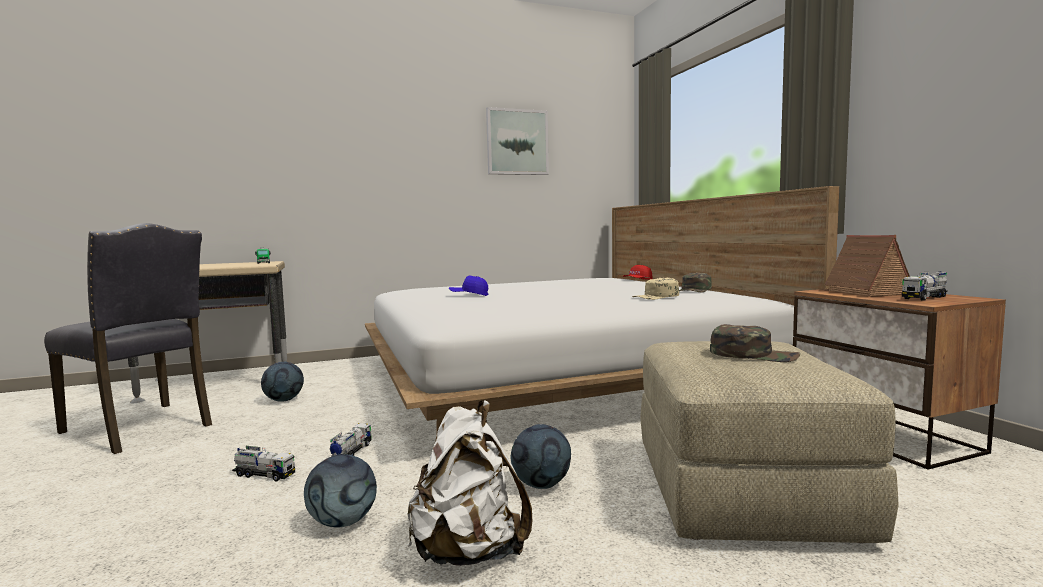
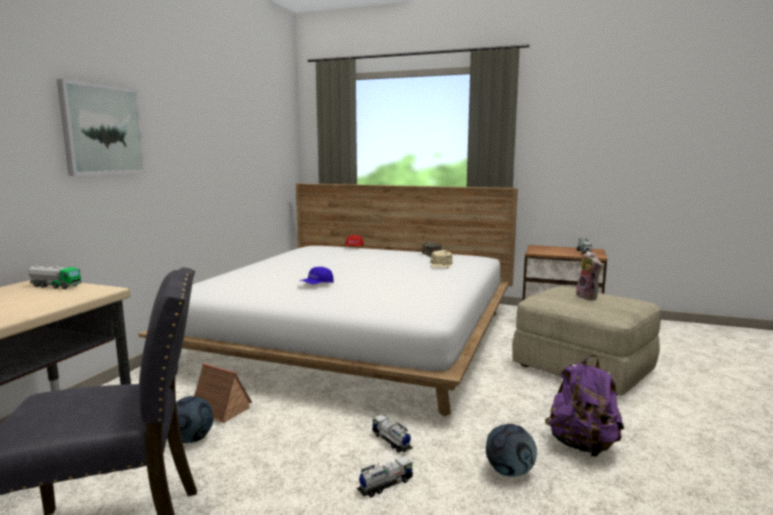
camera: 50 degrees left, 5 degrees up
white backpack [407,400,532,566] -> purple backpack [545,355,624,457]
picture [486,107,549,175] -> picture moved to [57,79,146,176]
football [510,424,571,489] -> none
green cap [710,324,800,362] -> plush toy [574,251,602,300]
toy house [820,235,910,297] -> toy house moved to [194,363,252,423]

